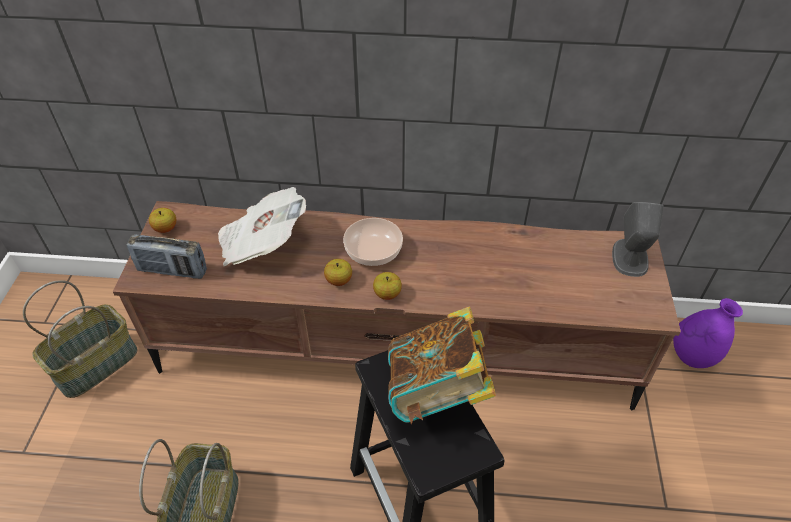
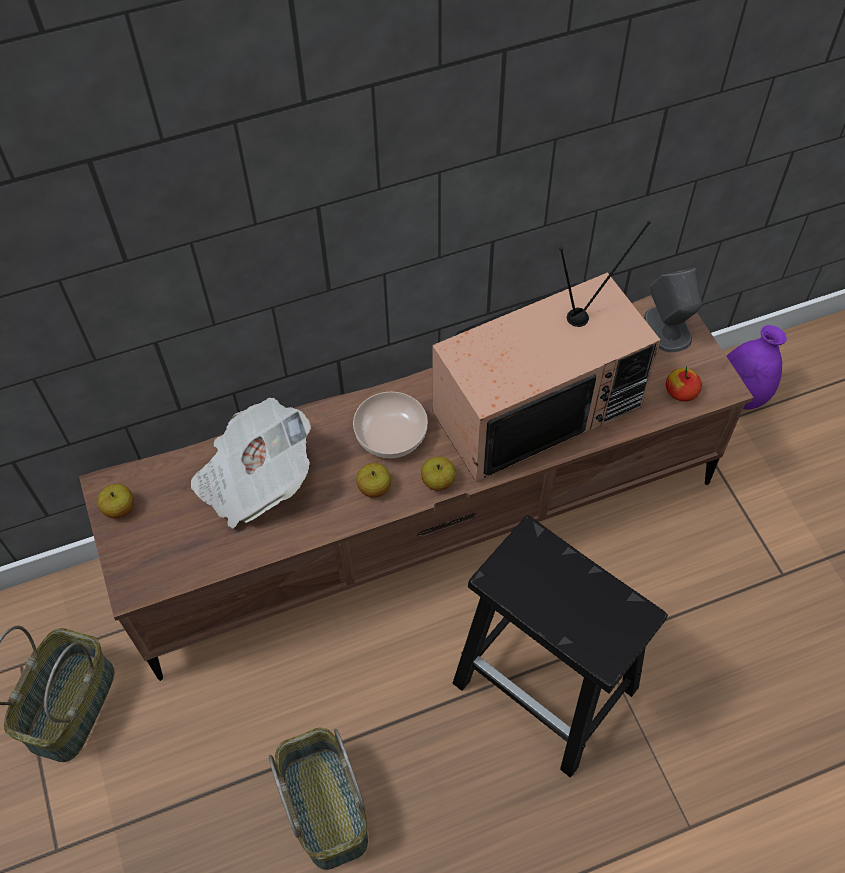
camera: 25 degrees left, 10 degrees up
radio [127,234,207,279] -> none
book [388,307,496,424] -> none
none -> television [432,221,661,482]
none -> apple [666,367,702,401]

